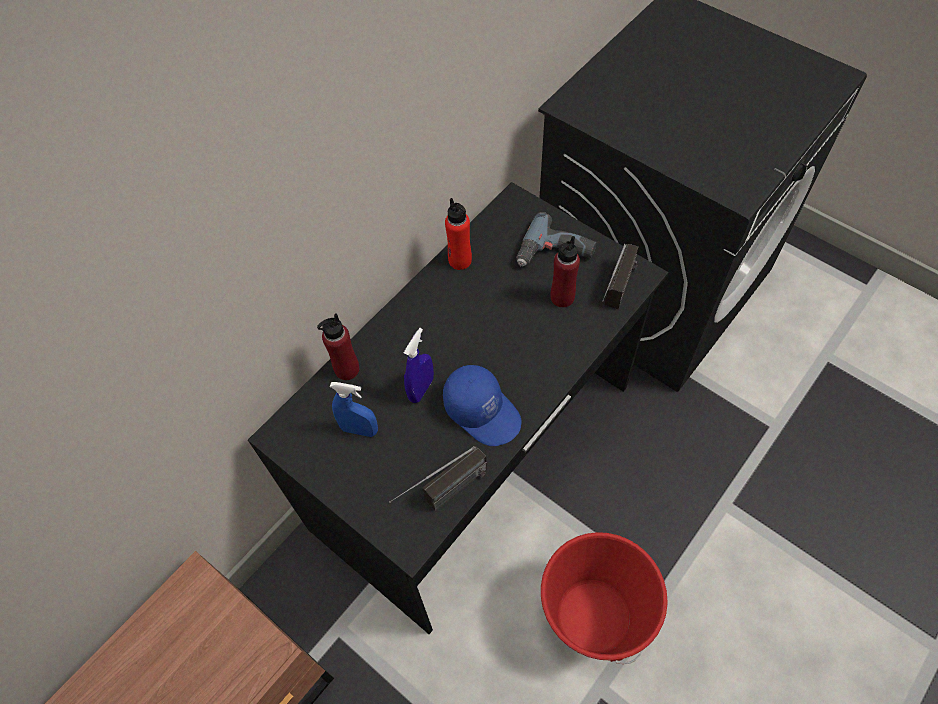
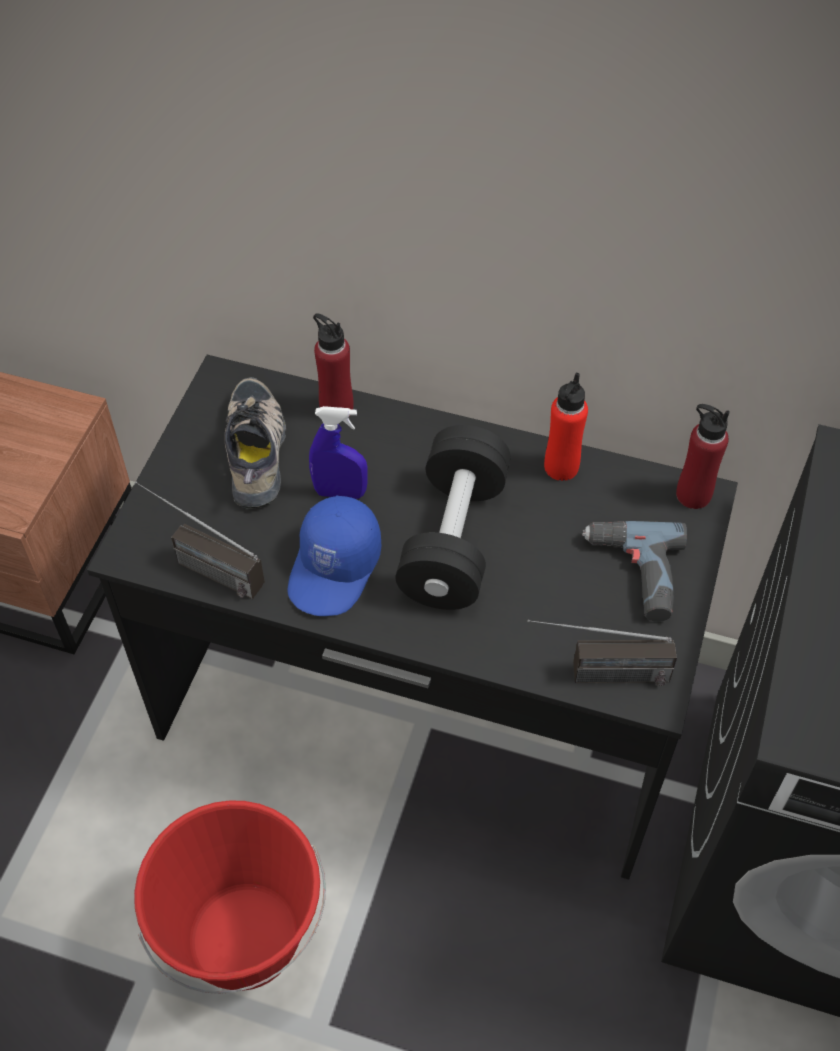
camera: 65 degrees right, 5 degrees down
blue spray bottle [330,382,378,437] -> shoe [225,377,286,509]
red bottle [550,236,580,308] -> red bottle moved to [676,404,730,509]
none -> black dumbbell [395,425,511,610]

